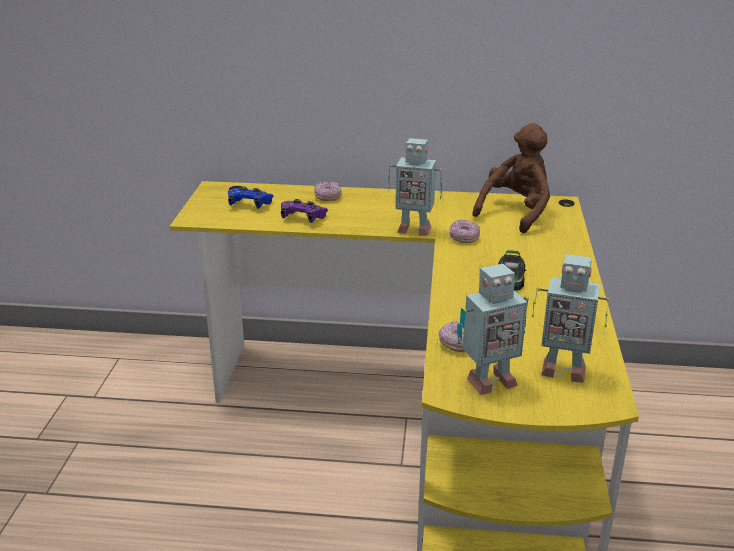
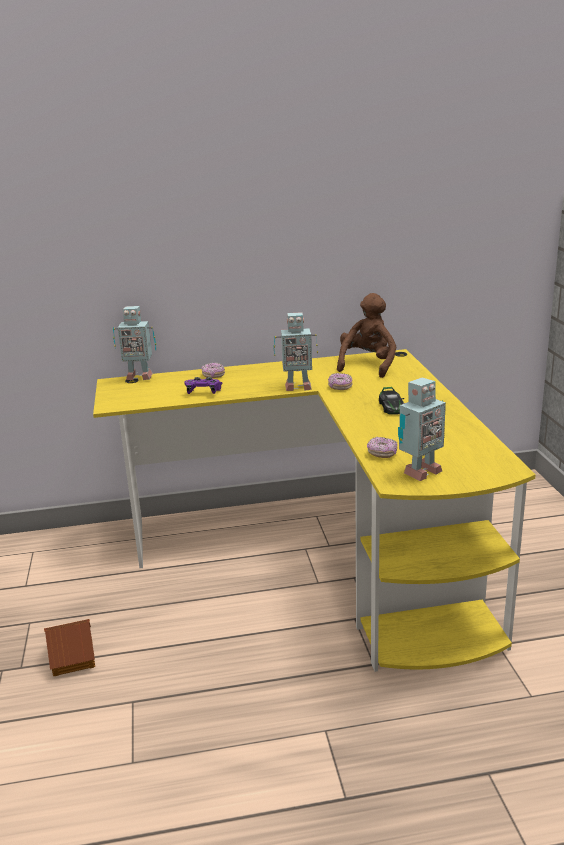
camera: 15 degrees left, 5 degrees down
blue game controller [228,186,274,209] -> none
toy robot [532,254,609,383] -> toy robot moved to [113,306,156,380]
none -> toy house [44,619,95,676]

